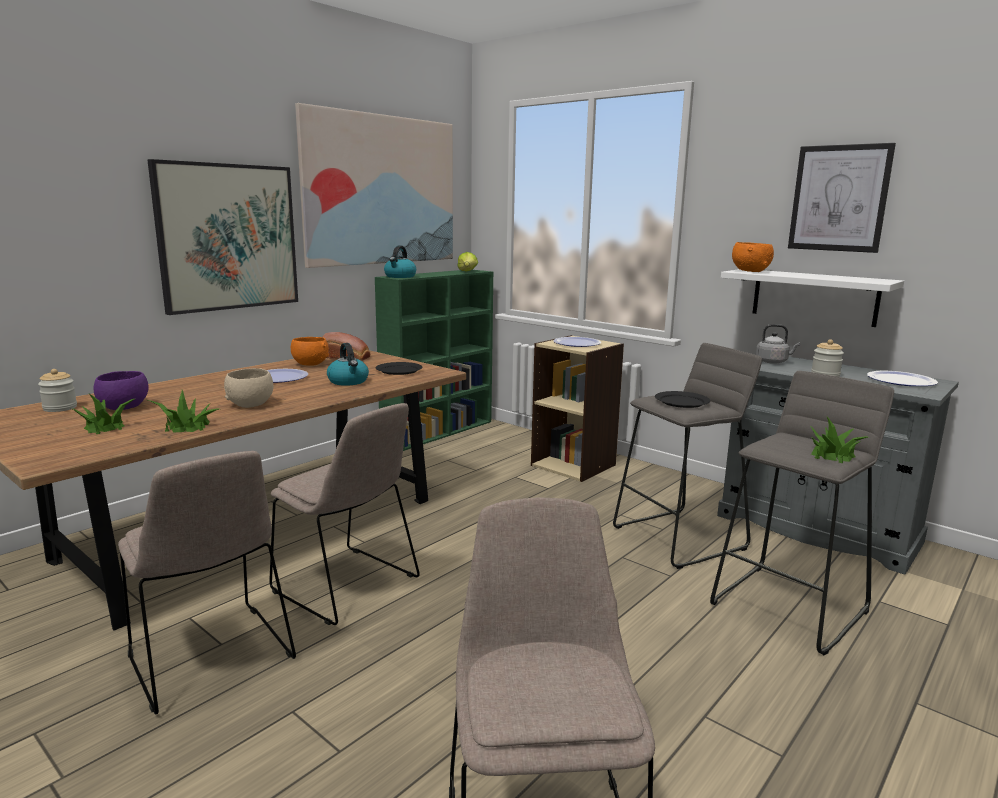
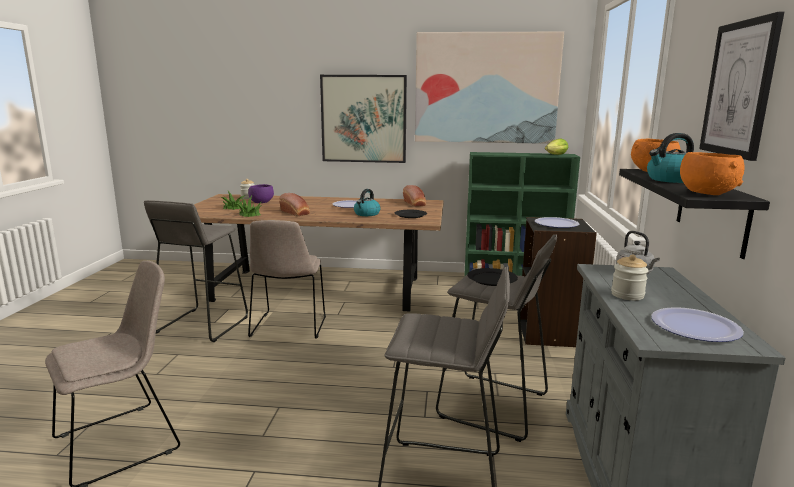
camera: 55 degrees right, 0 degrees up
beige chair [118,451,296,715] -> grey stool [144,200,248,342]
beige bowl [224,368,273,408] -> bread [279,193,310,216]
orange bowl [291,337,329,366] -> orange bowl moved to [680,152,745,195]
kettle [384,245,416,278] -> kettle moved to [647,133,694,183]
beige bookcase [531,335,624,482] -> black bookcase [520,217,597,347]
white shelf [721,269,904,327] -> black shelf [619,169,770,259]
potted plant [809,417,868,463] -> none

